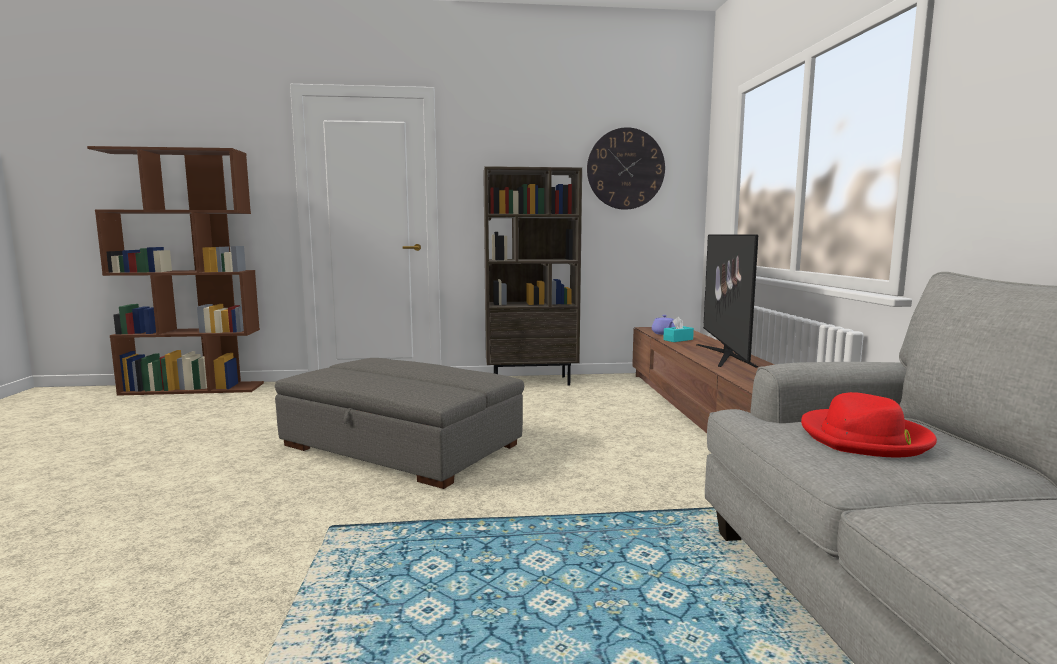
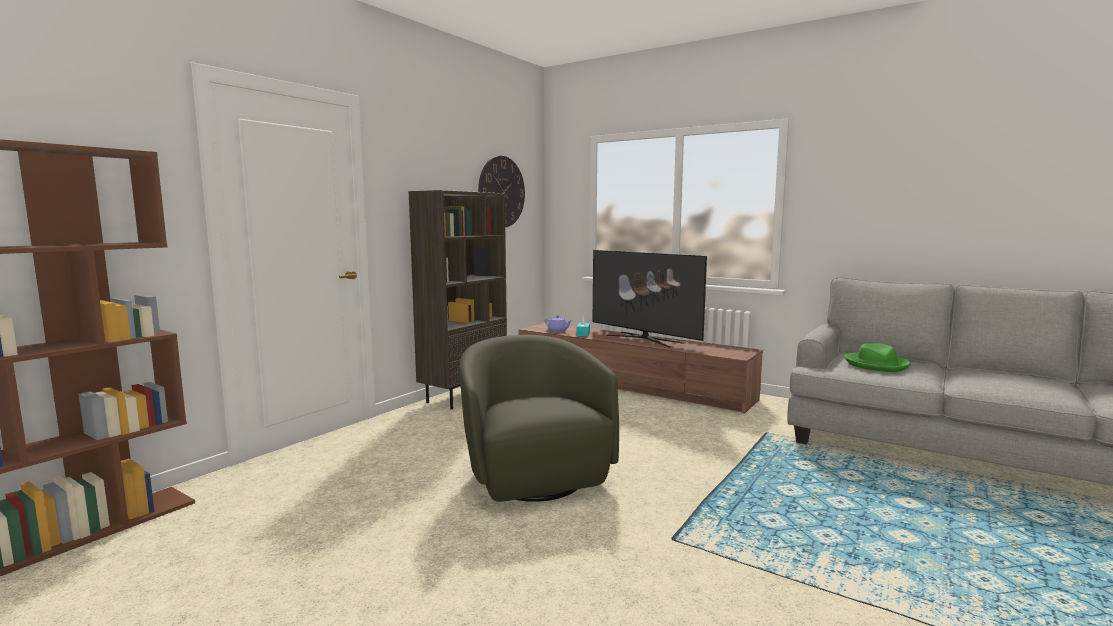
camera: 50 degrees left, 0 degrees up
grey ottoman [275,358,524,489] -> green armchair [459,335,619,502]
red hat [801,392,937,457] -> green hat [844,343,911,372]

